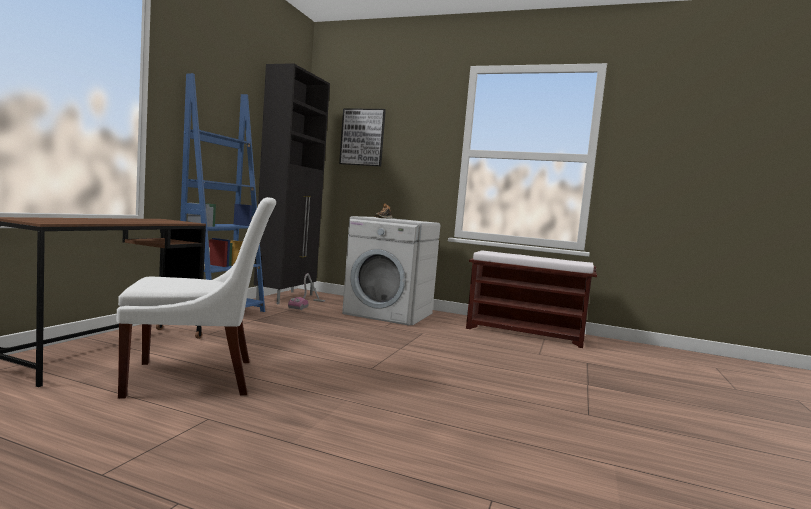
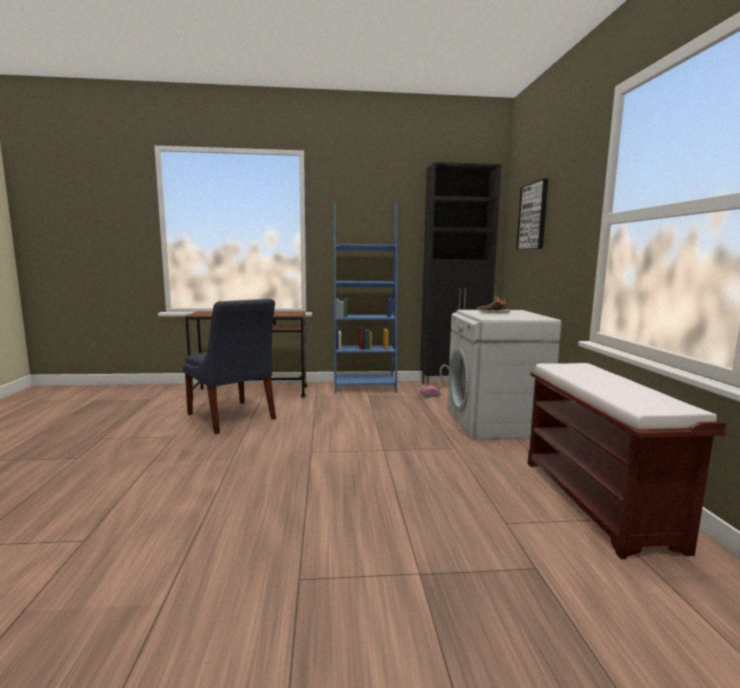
camera: 65 degrees right, 5 degrees up
white chair [116,197,276,399] -> blue chair [183,299,276,434]

